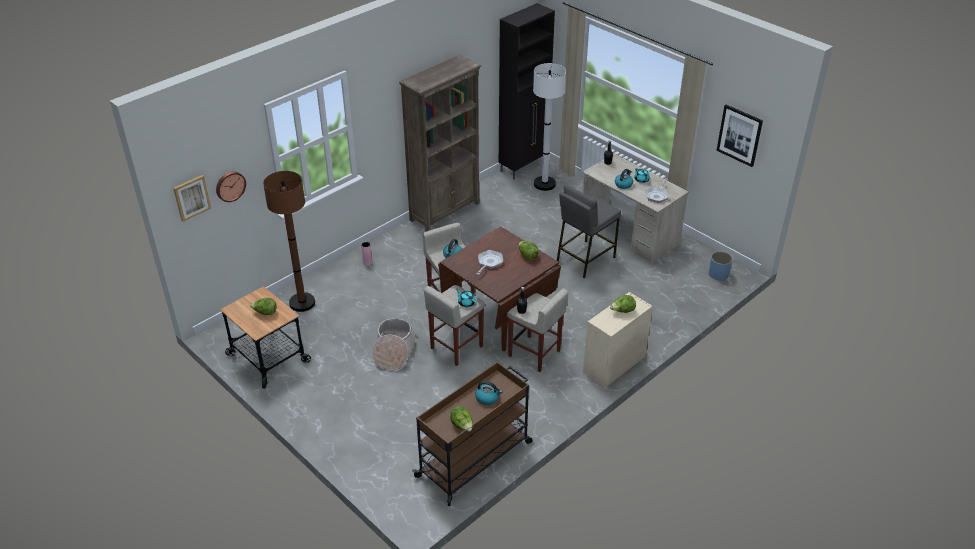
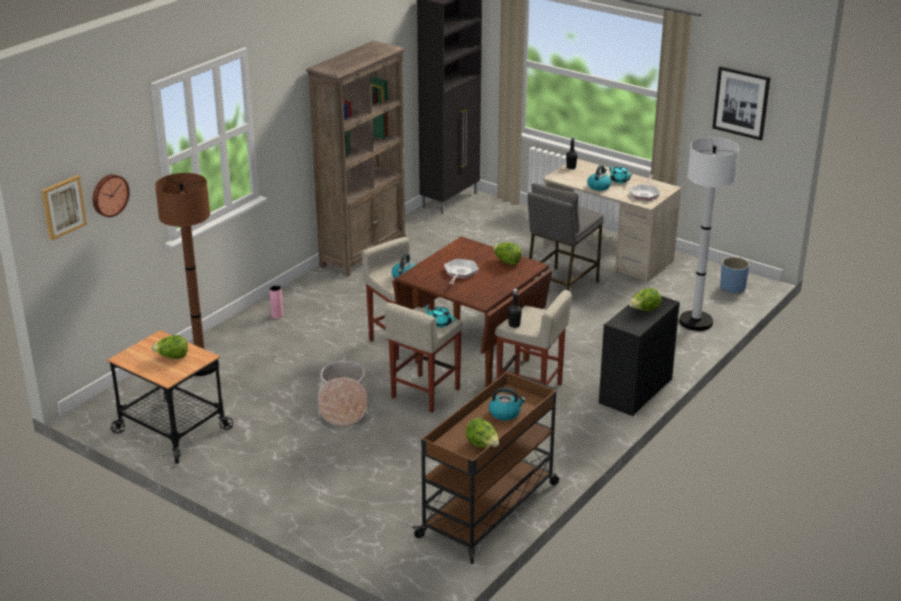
camera: 10 degrees left, 10 degrees down
white floor lamp [533,63,566,191] -> white floor lamp moved to [679,137,739,331]
beige dresser [583,292,653,388] -> black dresser [599,296,680,416]

